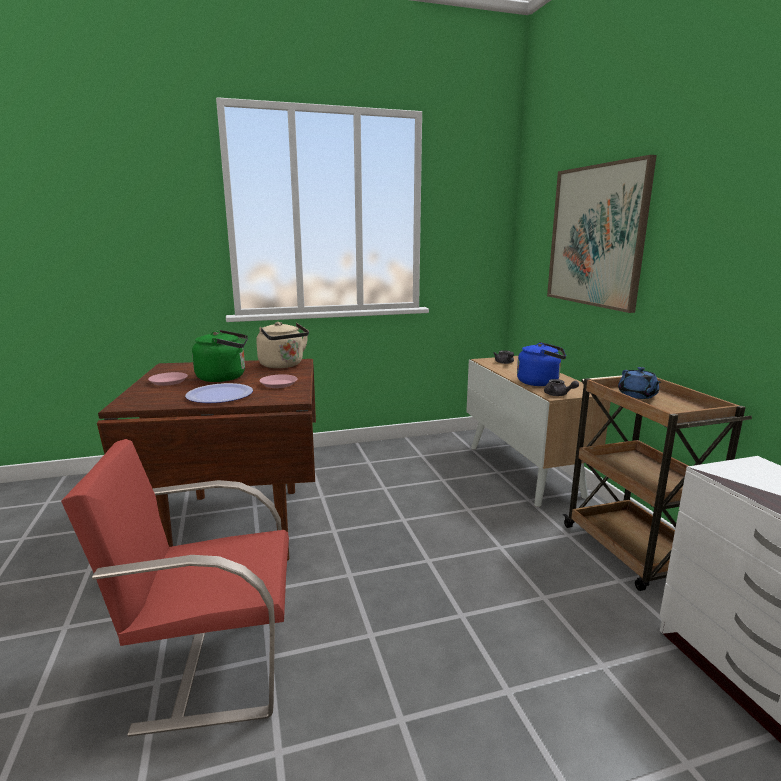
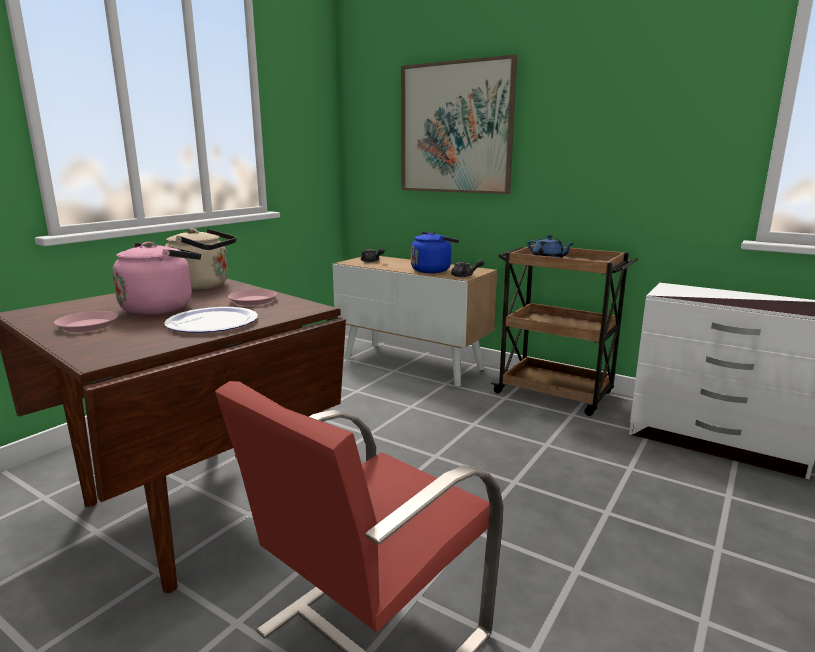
camera: 40 degrees left, 0 degrees up
green kettle [192,330,248,382] -> pink kettle [112,242,201,315]

